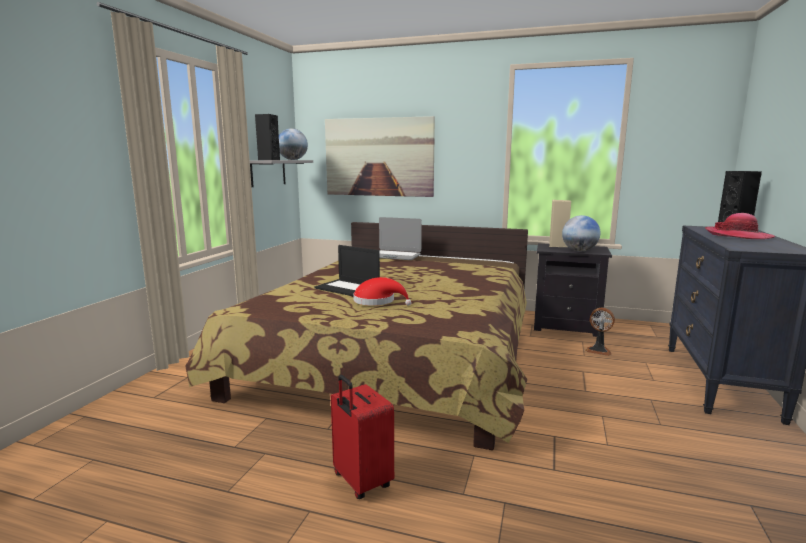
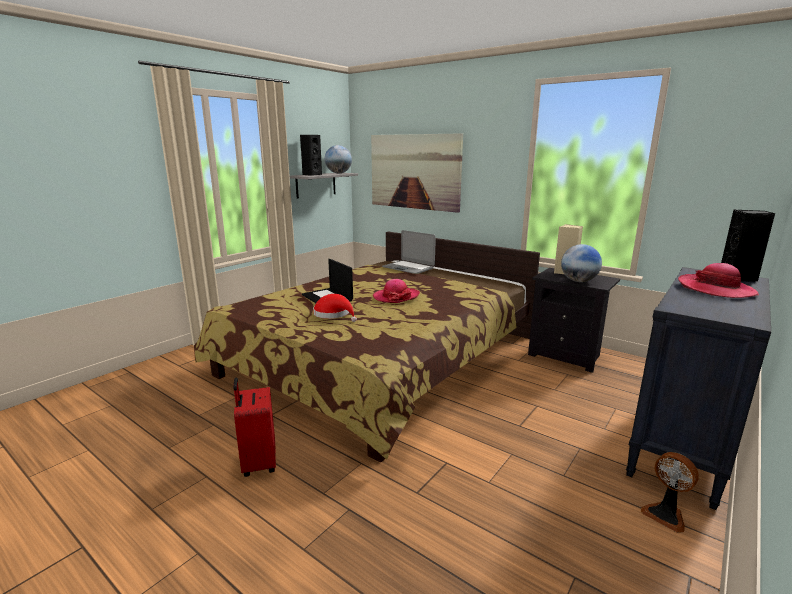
camera: 20 degrees right, 5 degrees up
fan [585,308,615,356] -> fan moved to [641,452,699,533]
none -> hat [373,279,420,303]

